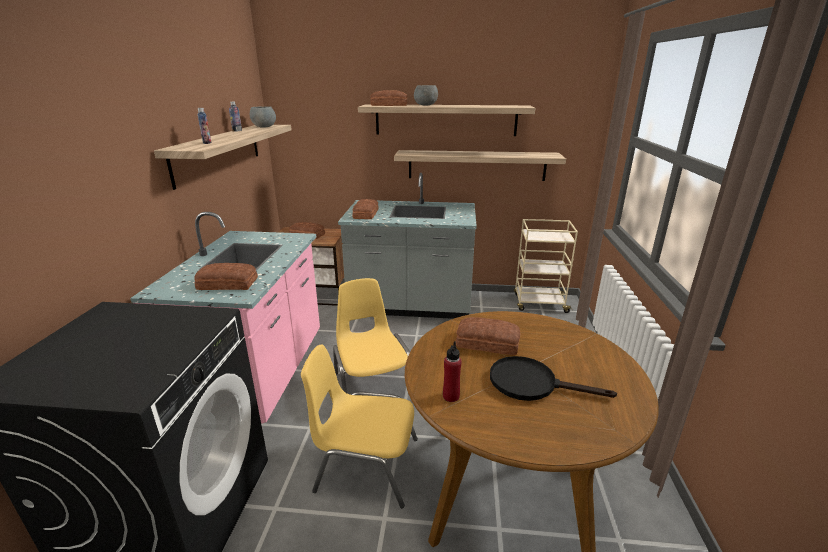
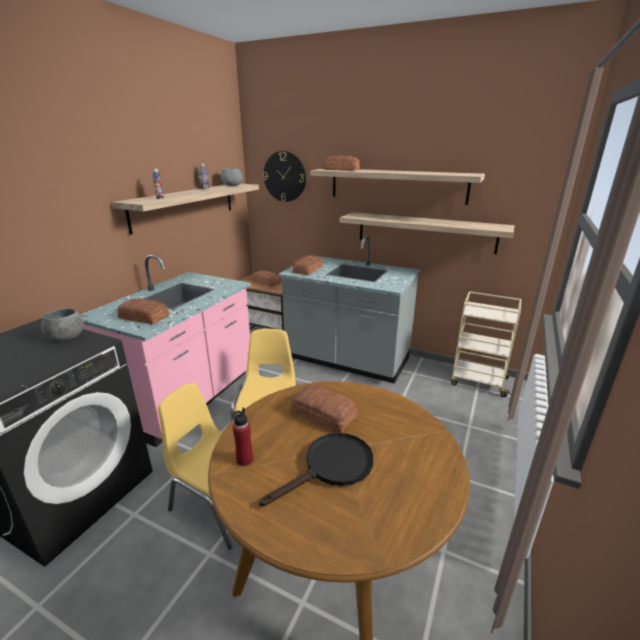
camera: 20 degrees right, 0 degrees up
grey bowl [414,85,438,106] -> grey bowl moved to [41,308,84,341]
black frying pan [490,356,617,401] -> black frying pan turned 105 degrees clockwise [259,433,373,506]
none -> wall clock [263,151,306,202]

